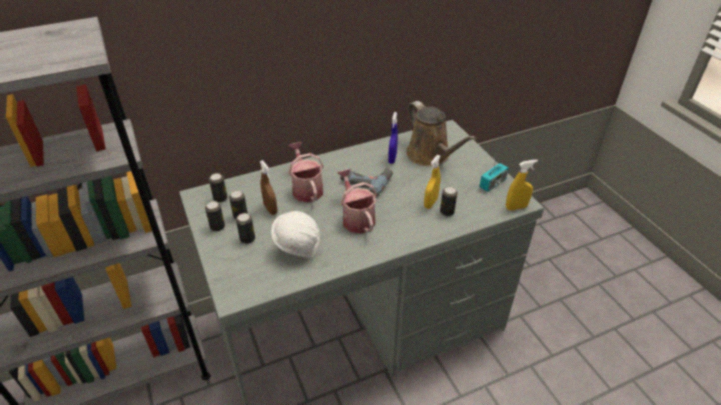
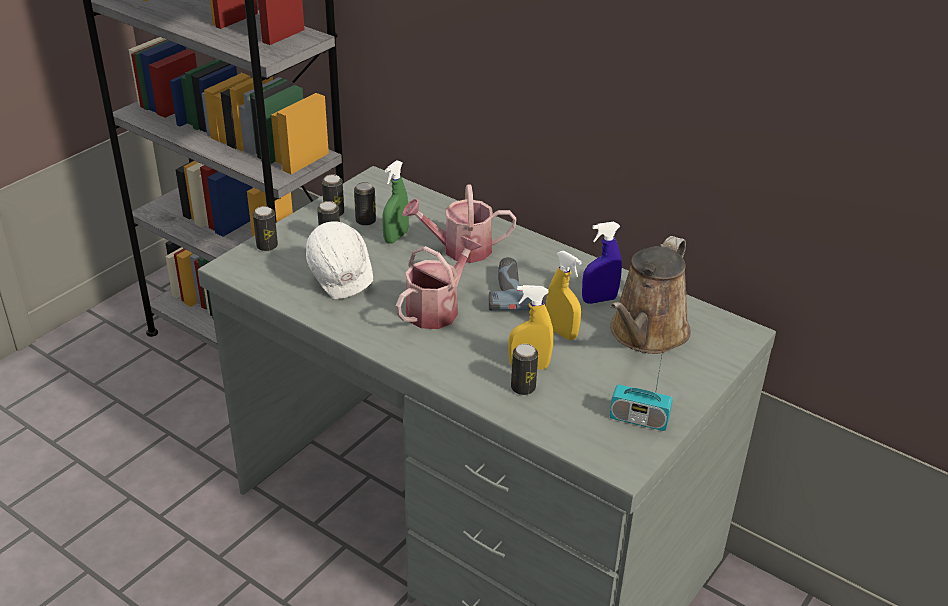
camera: 60 degrees right, 5 degrees down
can [209,173,228,202] -> can moved to [253,206,278,251]
brown spray bottle [260,160,277,215] -> green spray bottle [382,160,409,244]
watering can [288,142,324,203] -> watering can turned 135 degrees counterclockwise [402,184,517,263]
yellow spray bottle [506,160,538,210] -> yellow spray bottle moved to [546,251,582,340]

